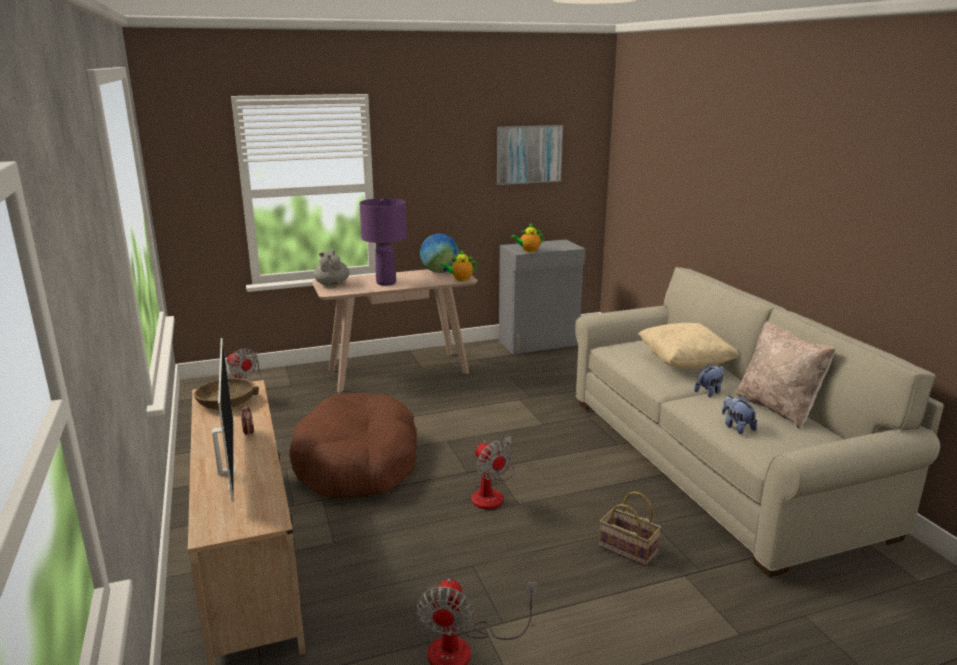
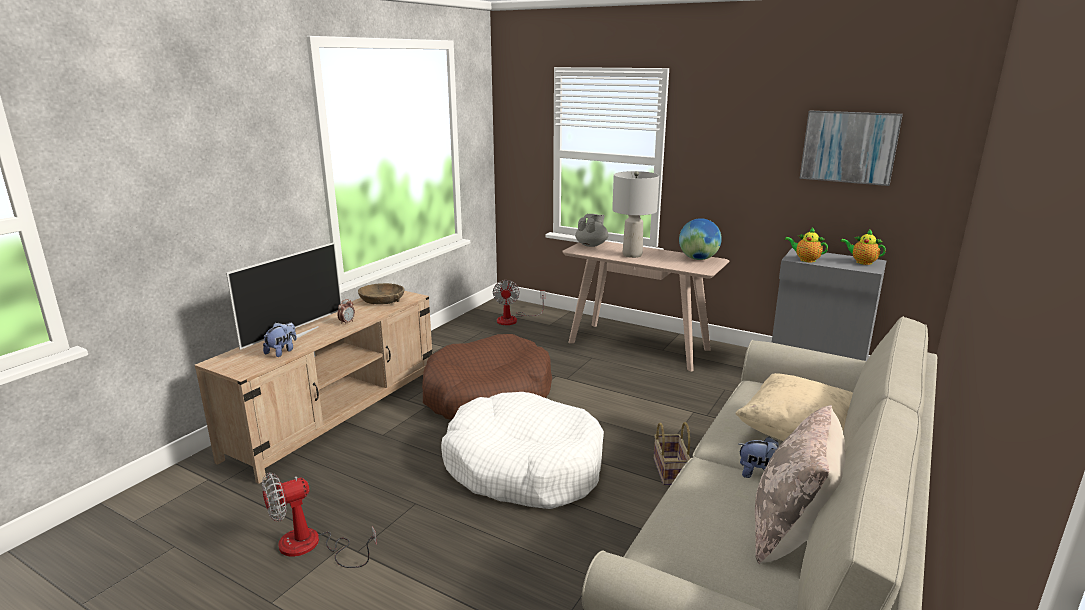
camera: 50 degrees right, 0 degrees up
purple table lamp [359,198,407,285] -> grey table lamp [612,171,659,258]
teapot [440,250,477,281] -> teapot moved to [840,229,886,265]
fan [472,436,515,509] -> white dog bed [441,392,604,509]
basket [599,492,661,566] -> basket moved to [654,422,690,485]
plush toy [722,396,757,434] -> plush toy moved to [263,322,297,357]

